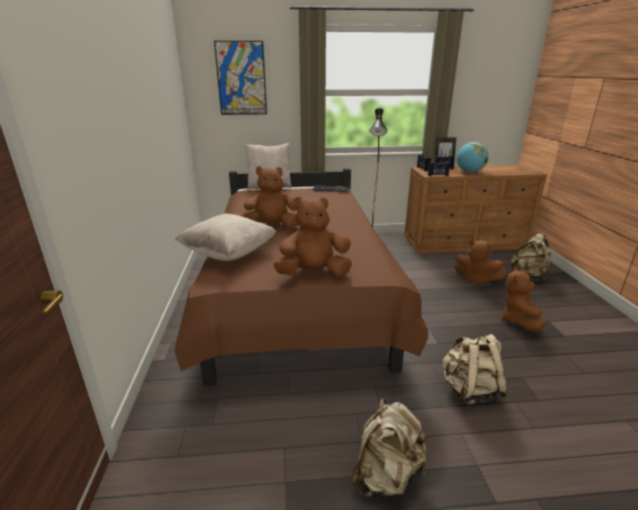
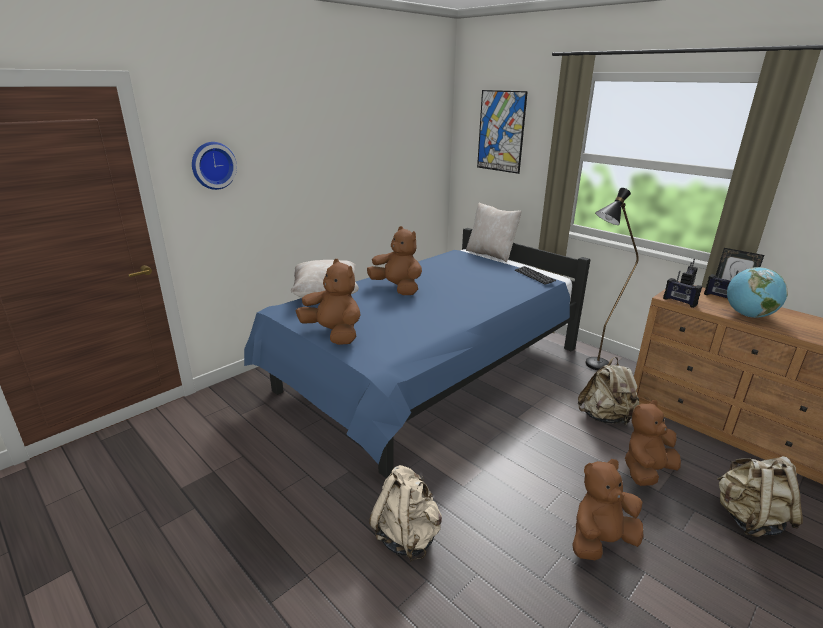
camera: 50 degrees right, 0 degrees up
brown bed [174,168,428,386] -> blue bed [244,228,590,479]
beige backpack [351,399,429,498] -> beige backpack moved to [578,357,640,426]
brown plush toy [455,240,507,286] -> brown plush toy turned 60 degrees clockwise [625,400,681,486]
none -> wall clock [192,142,237,190]

